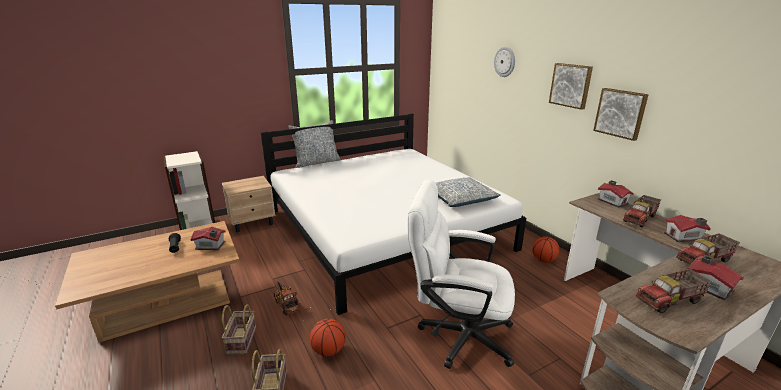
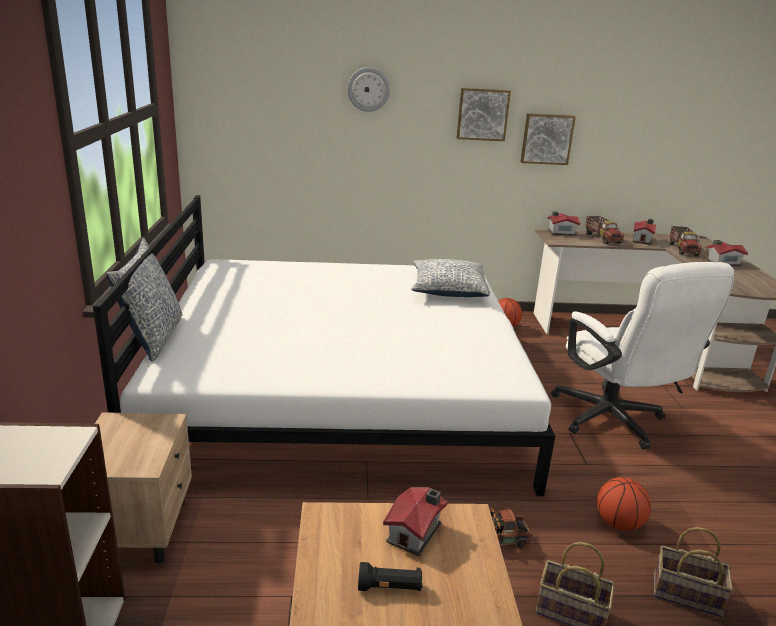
camera: 65 degrees left, 0 degrees up
white office chair [408,179,515,369] -> white office chair turned 60 degrees counterclockwise [551,262,734,449]
toy truck [636,269,712,313] -> none

